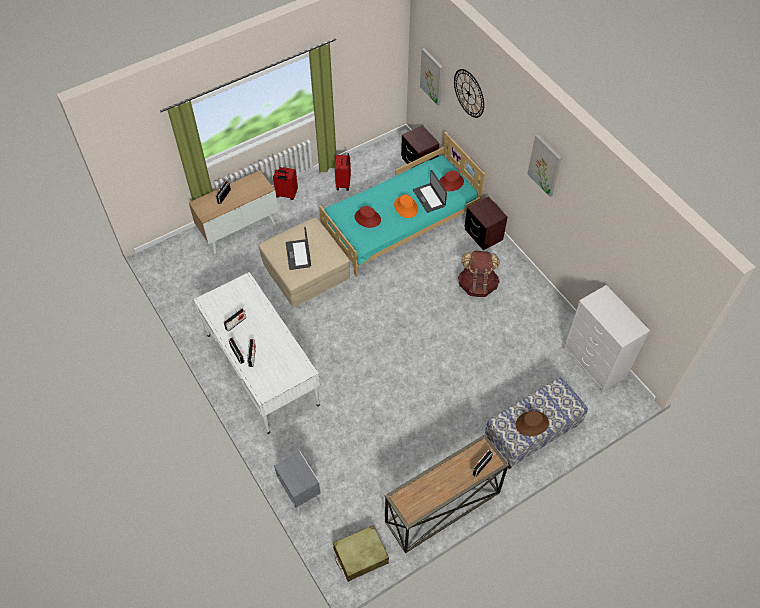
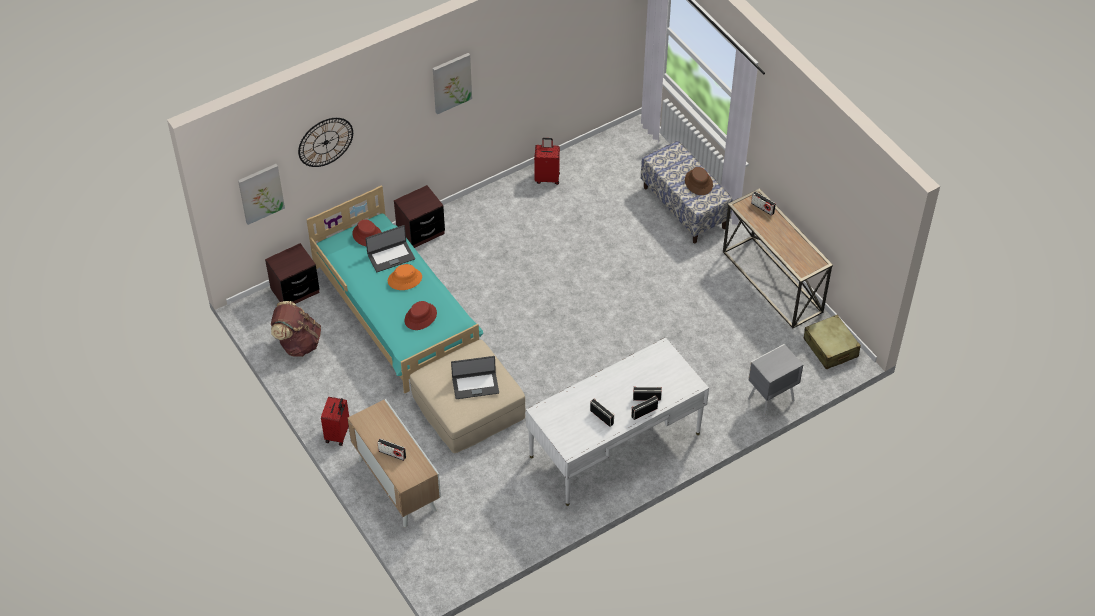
camera: 90 degrees left, 5 degrees down
red suitcase [335,153,351,191] -> red suitcase moved to [534,138,560,185]
brown backpack [458,251,500,297] -> brown backpack moved to [271,301,321,357]
white dresser [563,285,650,393] -> none

